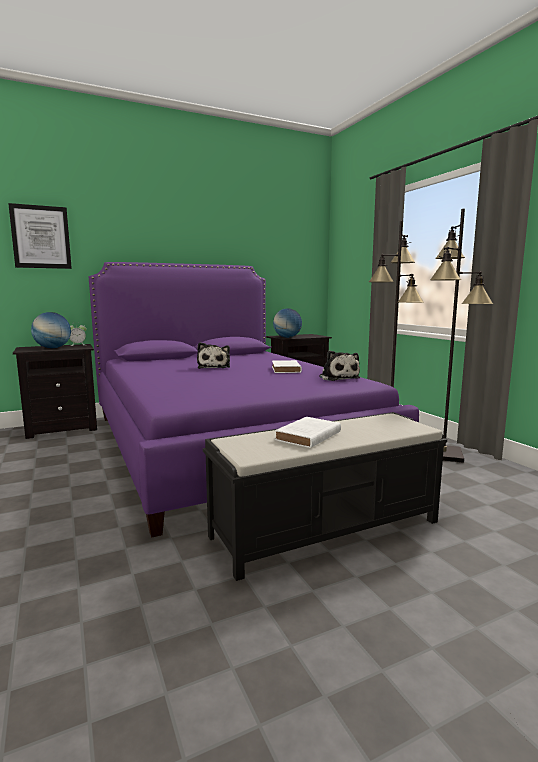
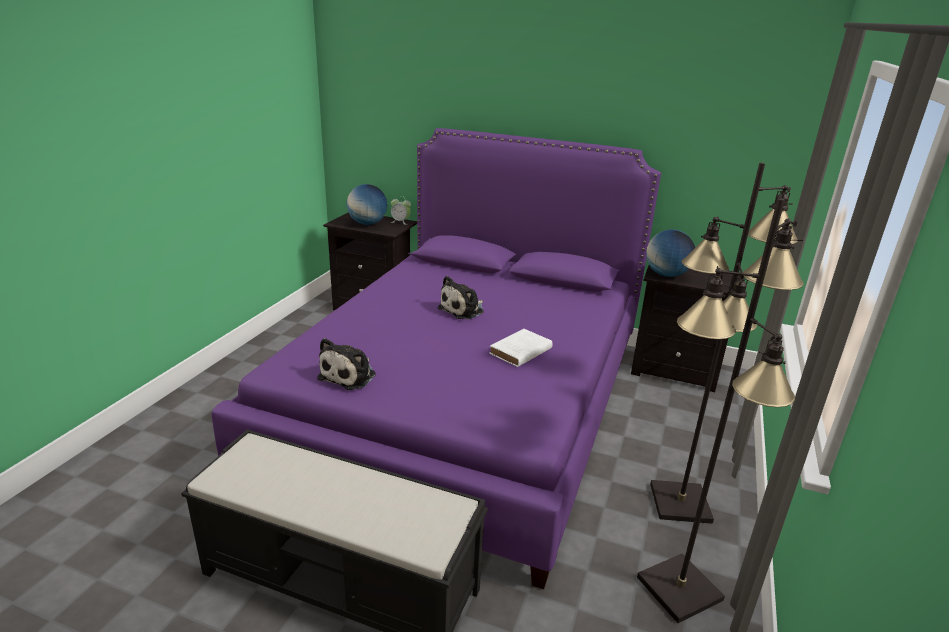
camera: 45 degrees right, 15 degrees up
picture [8,203,72,269] -> none
white book [274,417,341,448] -> none
plush toy [319,350,360,381] -> plush toy moved to [317,338,376,390]

